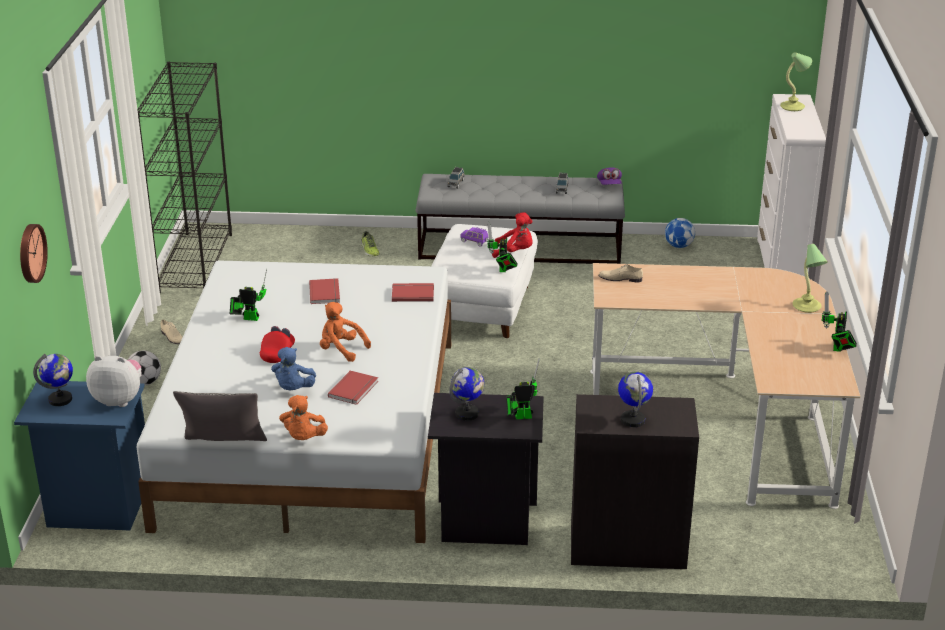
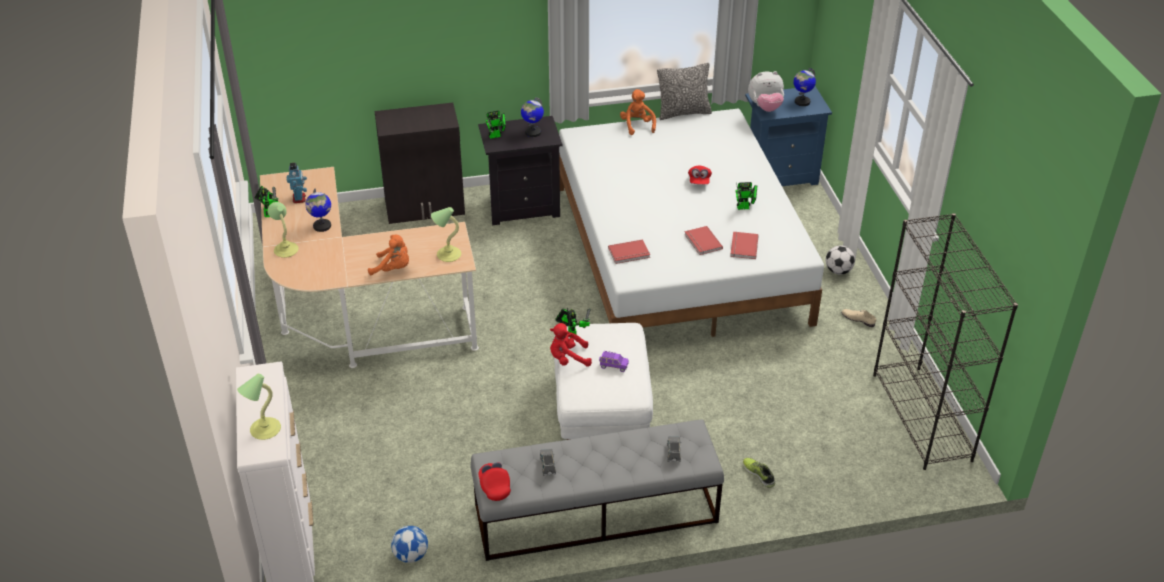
camera: 165 degrees right, 10 degrees up
wall clock [20,224,48,283] -> none
blue plush toy [271,347,316,390] -> none
orange plush toy [320,302,371,362] -> orange plush toy moved to [368,235,409,275]
red book [328,370,378,405] -> red book moved to [730,232,759,259]
purple cap [597,167,622,185] -> red cap [478,462,511,501]
beige shoe [599,264,643,283] -> table lamp [431,207,461,262]
globe [618,372,653,427] -> globe moved to [305,188,331,232]
none -> toy robot [287,163,307,203]

